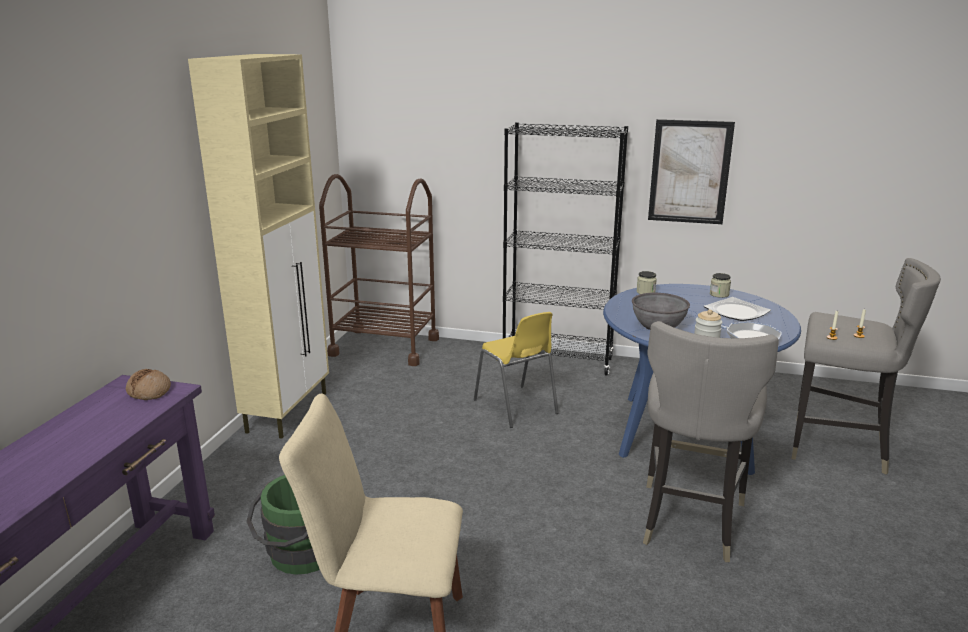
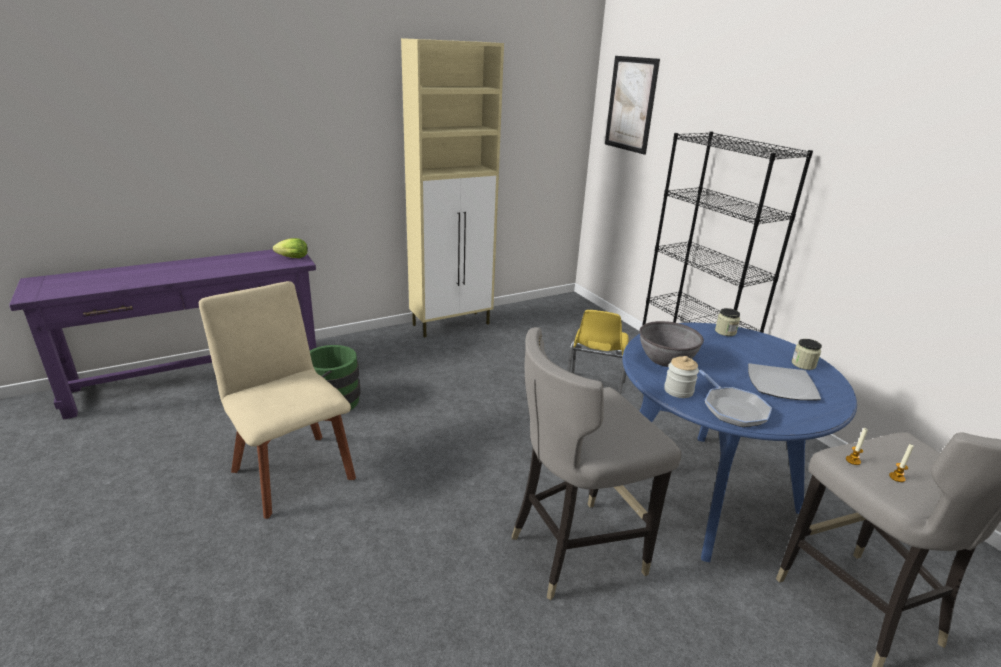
camera: 45 degrees right, 5 degrees up
bread [126,369,171,400] -> lettuce [273,238,308,258]
brown cart [319,174,439,366] -> none
picture [648,119,735,224] -> picture moved to [605,56,660,155]

